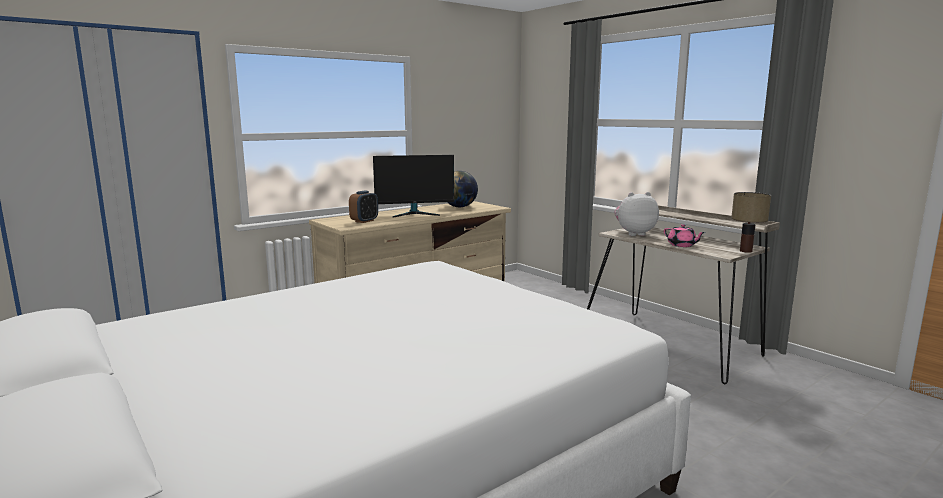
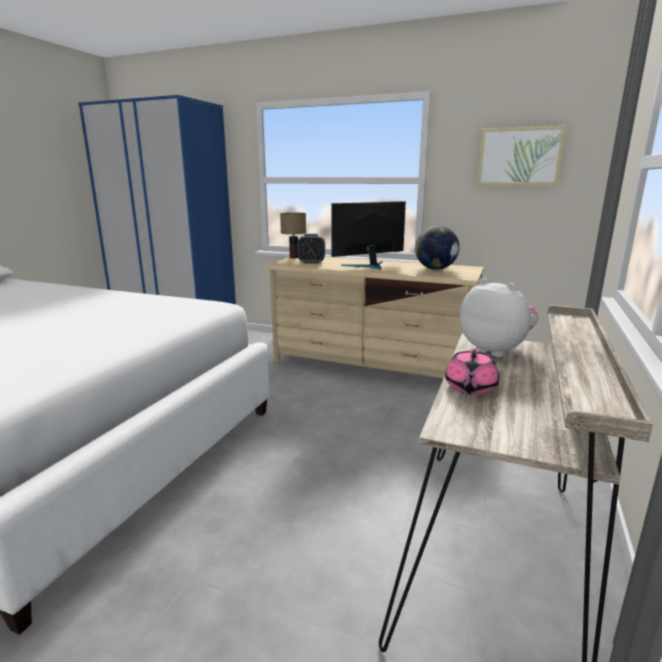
camera: 60 degrees right, 5 degrees up
monitor [373,155,454,218] -> monitor turned 105 degrees clockwise [331,201,406,269]
table lamp [731,192,771,253] -> table lamp moved to [280,212,306,258]
none -> picture [477,125,566,186]

